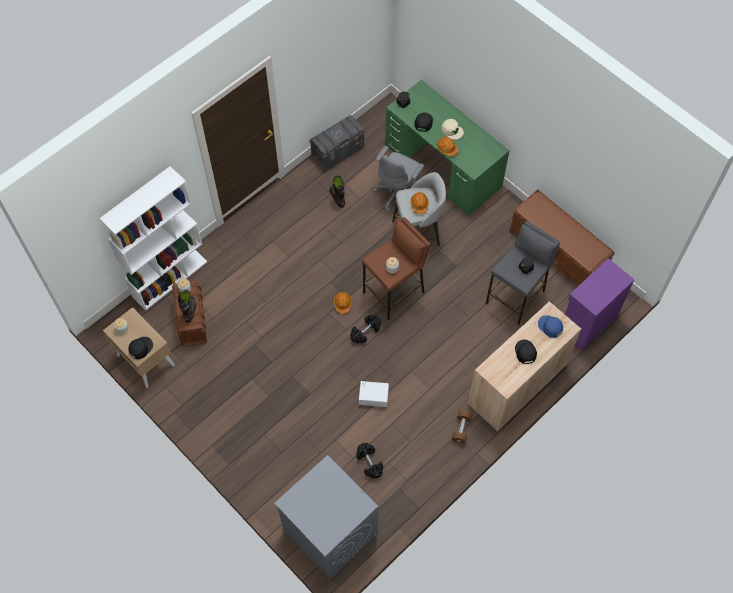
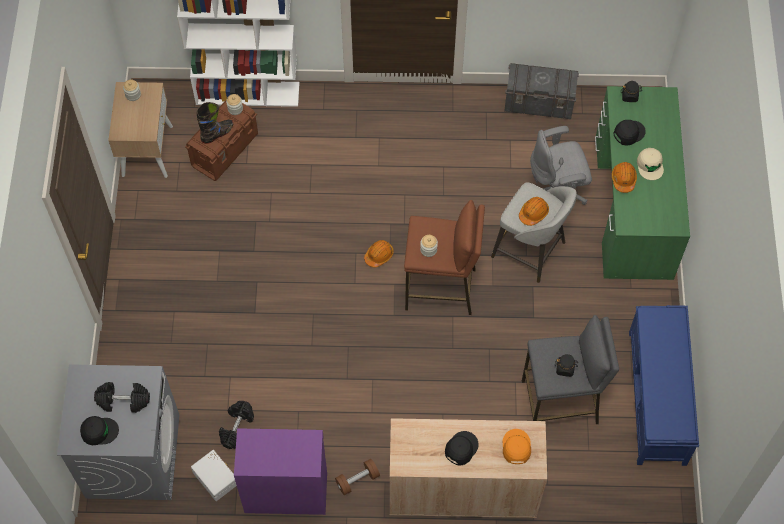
camera: 45 degrees right, 0 degrees up
black cap [128,337,153,359] -> black cap moved to [80,416,119,445]
black boot [330,175,345,208] -> none
black dumbbell [350,315,381,344] -> black dumbbell moved to [94,382,150,413]
white storage box [359,381,389,407] -> white storage box moved to [191,450,237,501]
brown bench [510,189,615,286] -> blue bench [629,305,699,466]
blue cap [538,315,563,338] -> orange cap [503,429,531,464]
purple cabinet [565,258,635,351] -> purple cabinet moved to [234,428,327,515]

